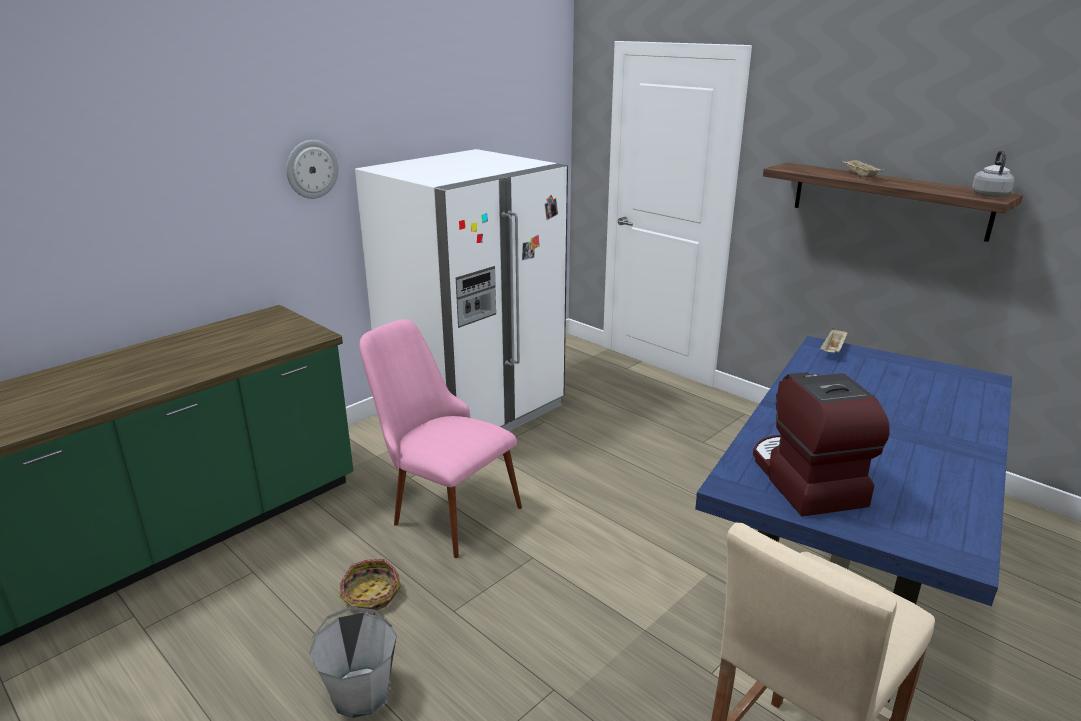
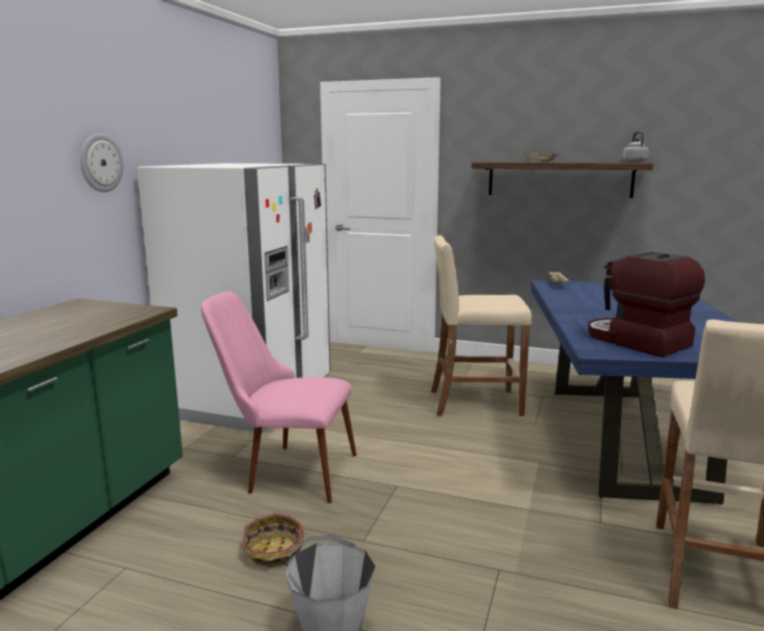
camera: 25 degrees left, 10 degrees down
none -> beige stool [431,235,532,416]

